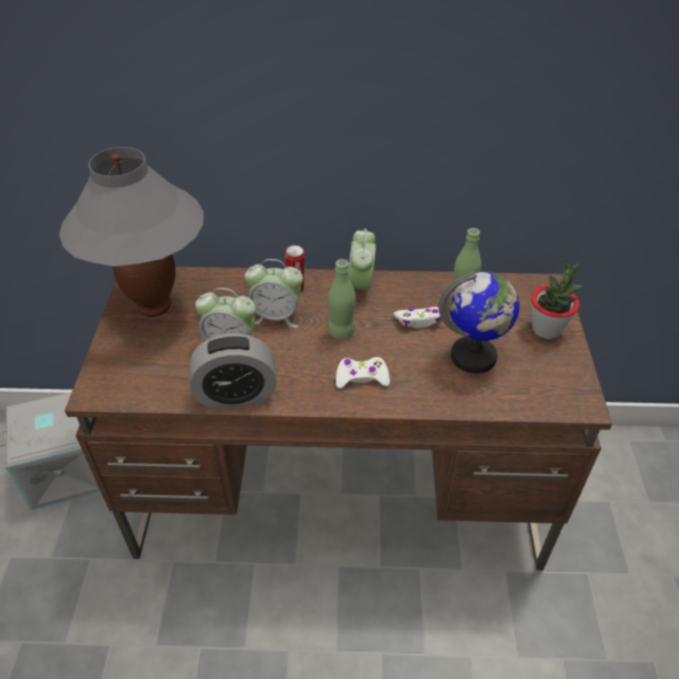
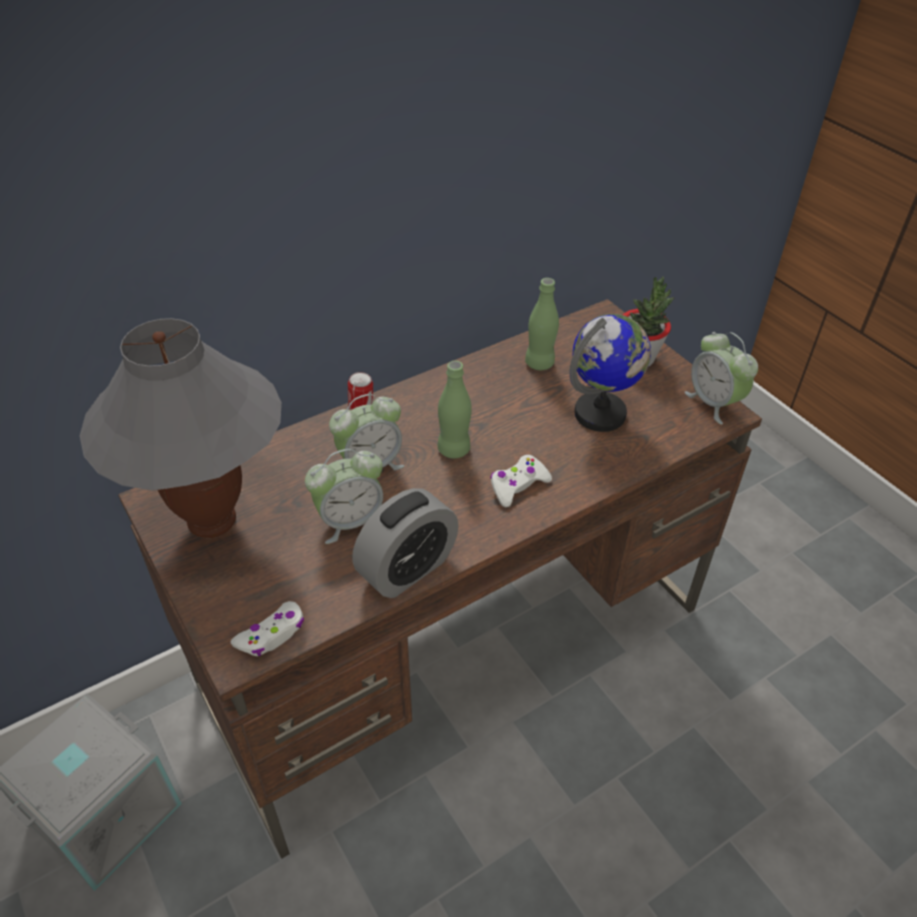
camera: 35 degrees left, 0 degrees up
alarm clock [348,229,376,290] -> alarm clock moved to [684,332,758,425]
white game controller [393,307,441,328] -> white game controller moved to [231,601,304,656]

